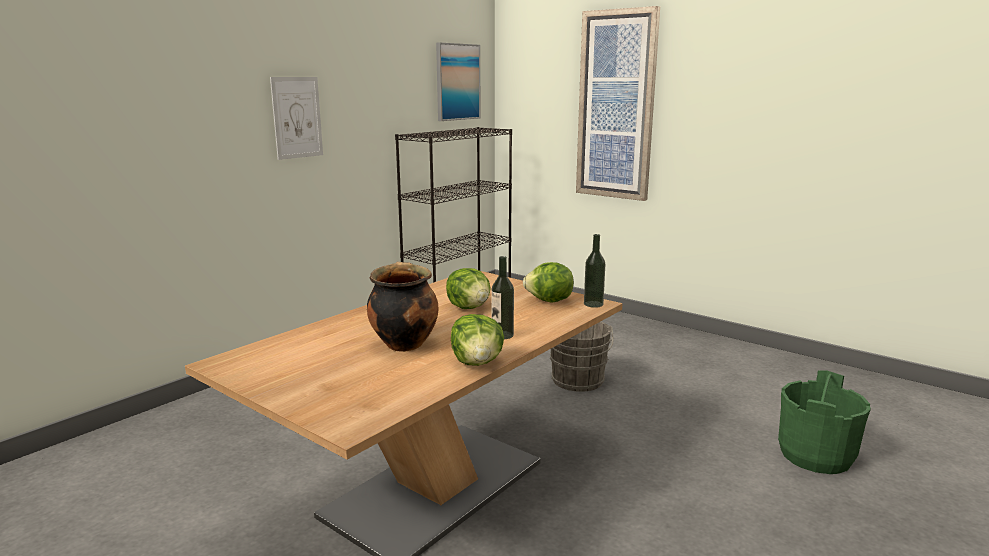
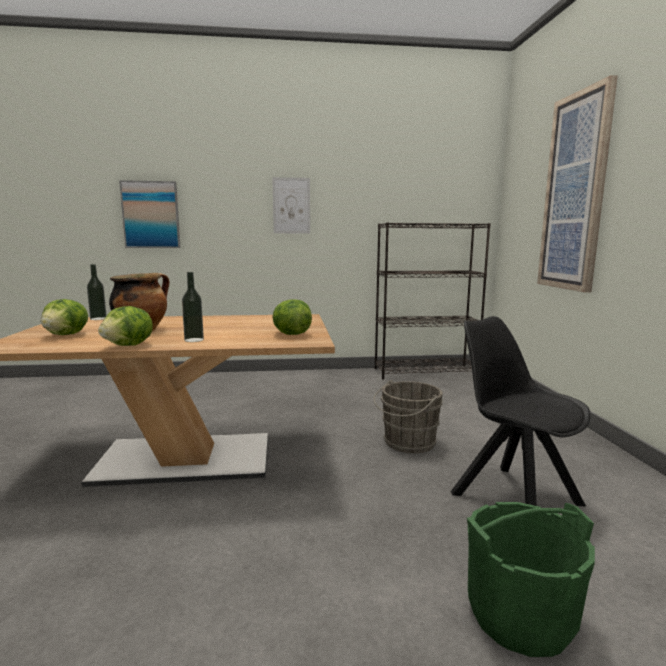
camera: 45 degrees right, 5 degrees down
picture [436,42,481,121] -> picture moved to [119,180,180,248]
lettuce [446,268,491,309] -> lettuce moved to [41,299,88,335]
bottle [584,234,605,308] -> bottle moved to [87,264,107,320]
none -> black chair [451,316,591,507]

